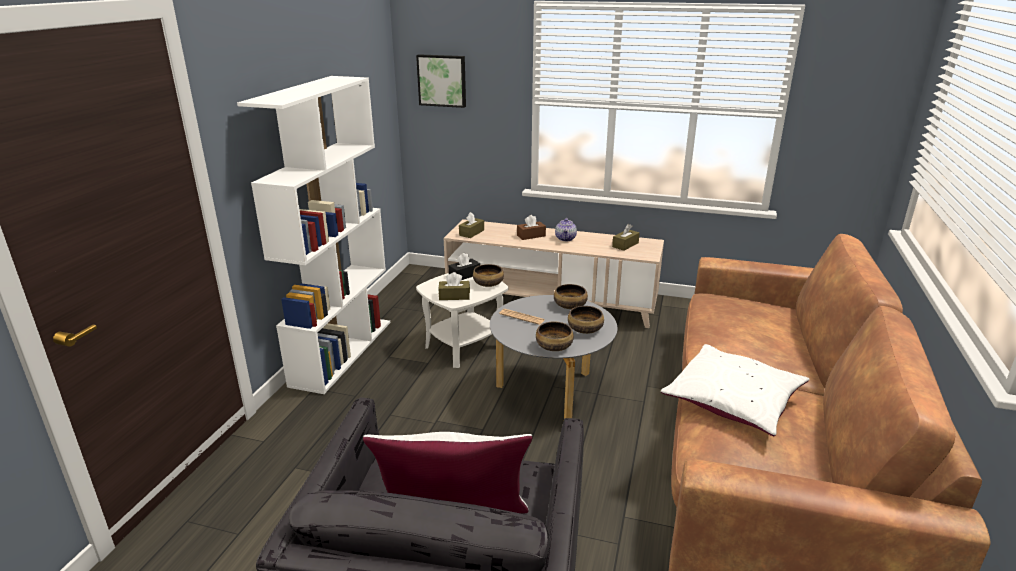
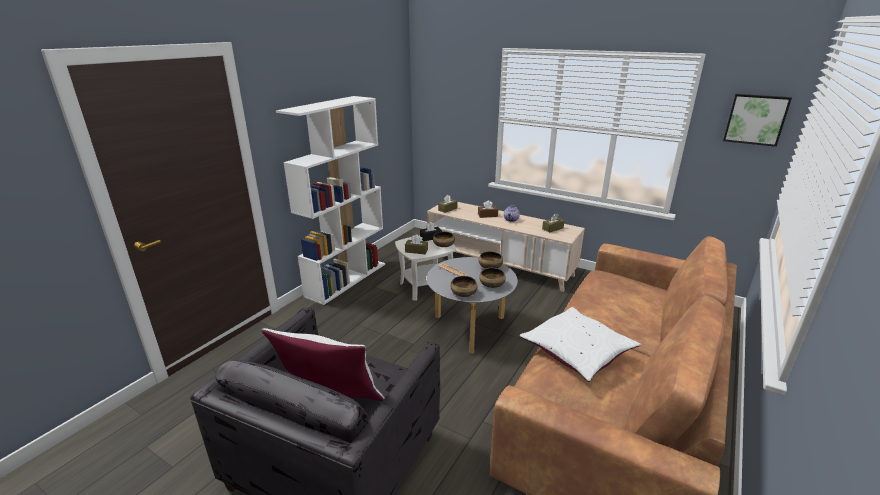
camera: 15 degrees right, 0 degrees up
picture [416,54,466,108] -> picture moved to [723,94,792,147]

